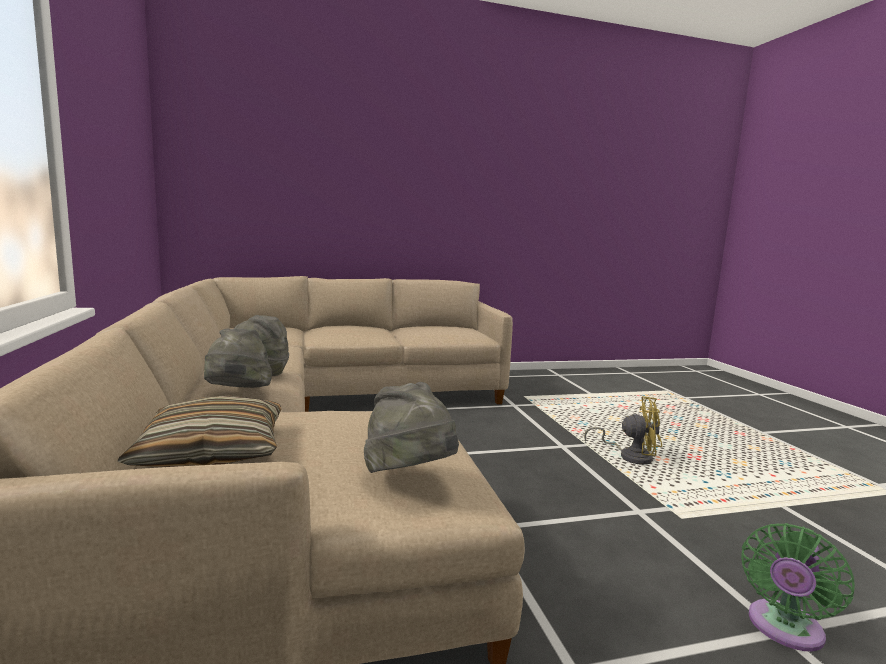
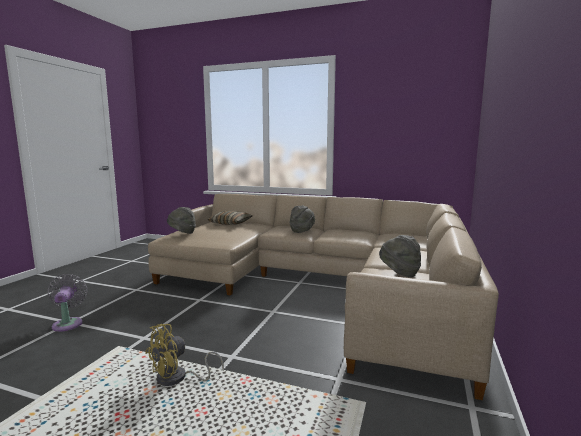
camera: 125 degrees right, 0 degrees up
grey hat [204,329,272,388] -> grey hat moved to [379,235,421,277]
green fan [741,523,855,651] -> grey fan [47,274,87,332]

